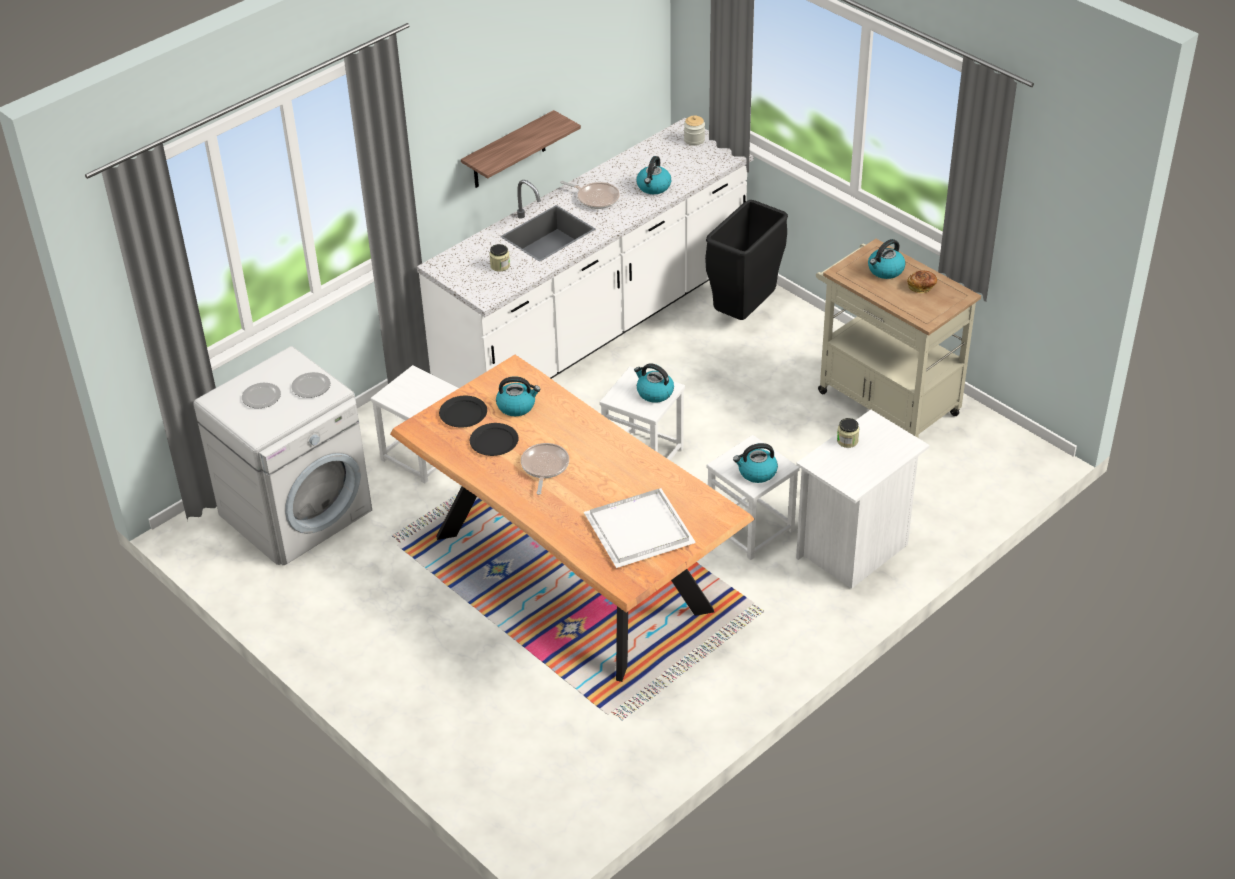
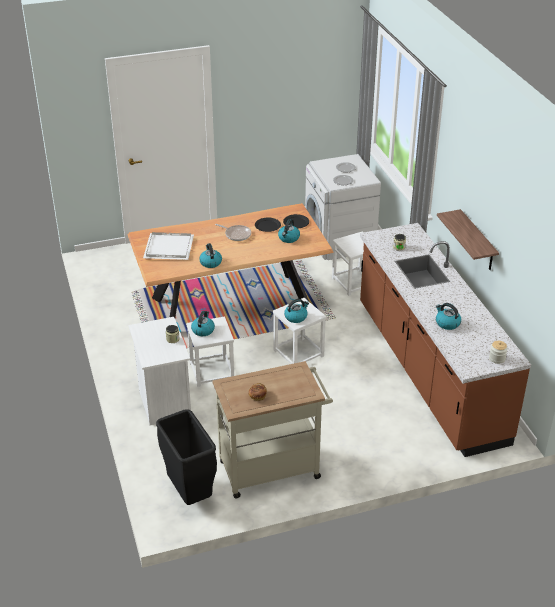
camera: 115 degrees right, 5 degrees down
white counter [417,118,754,388] -> brown counter [360,223,531,457]
frying pan [560,181,620,209] -> none
black trash can [705,200,788,320] -> black trash can moved to [156,409,217,505]
kettle [868,239,905,279] -> kettle moved to [199,243,222,268]

